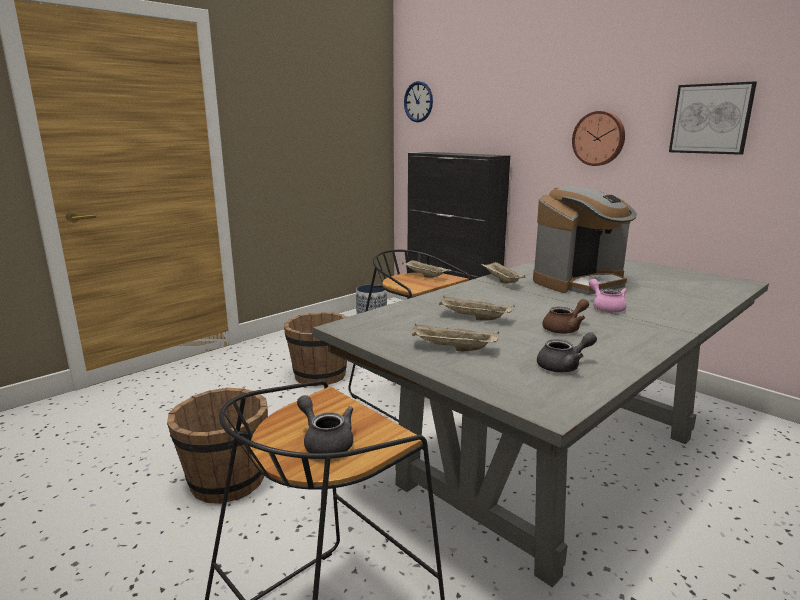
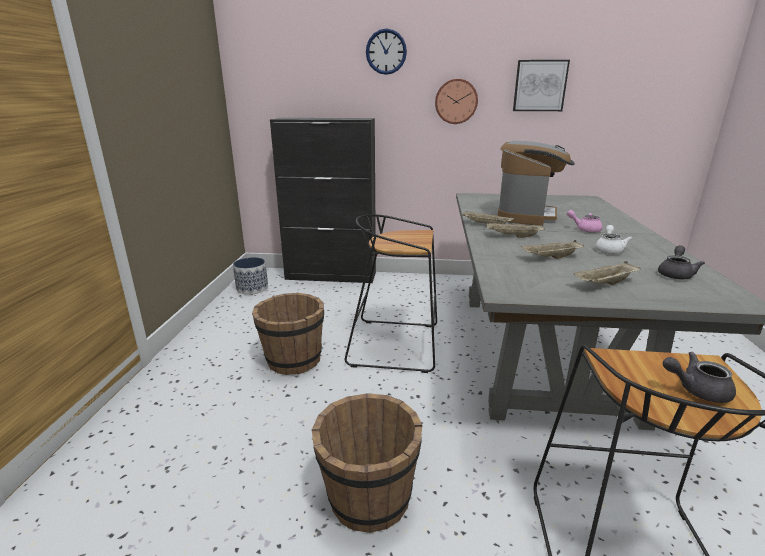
camera: 40 degrees left, 5 degrees up
beige tray [402,260,449,278] -> beige tray moved to [487,222,545,238]
wall clock [404,81,433,122] -> wall clock moved to [366,29,407,75]
brown teapot [542,299,589,334] -> white teapot [595,225,632,254]

